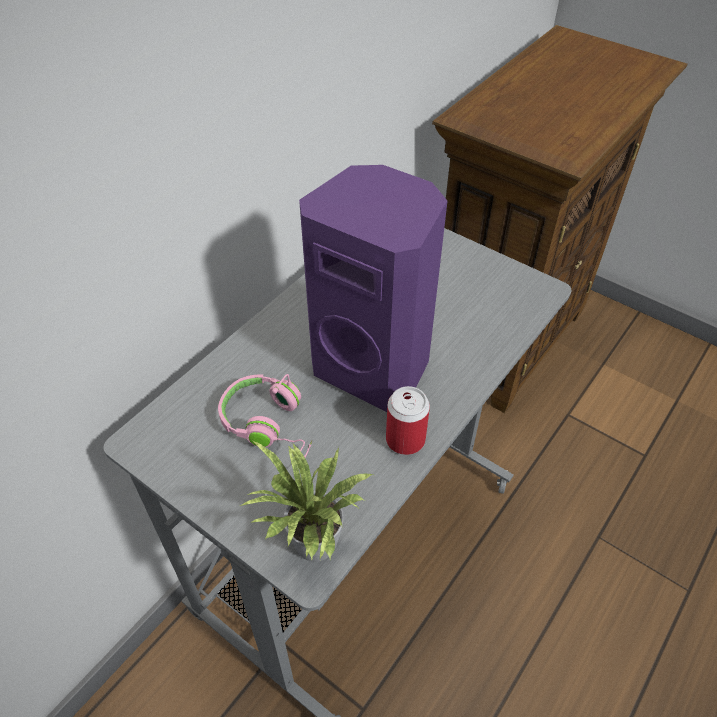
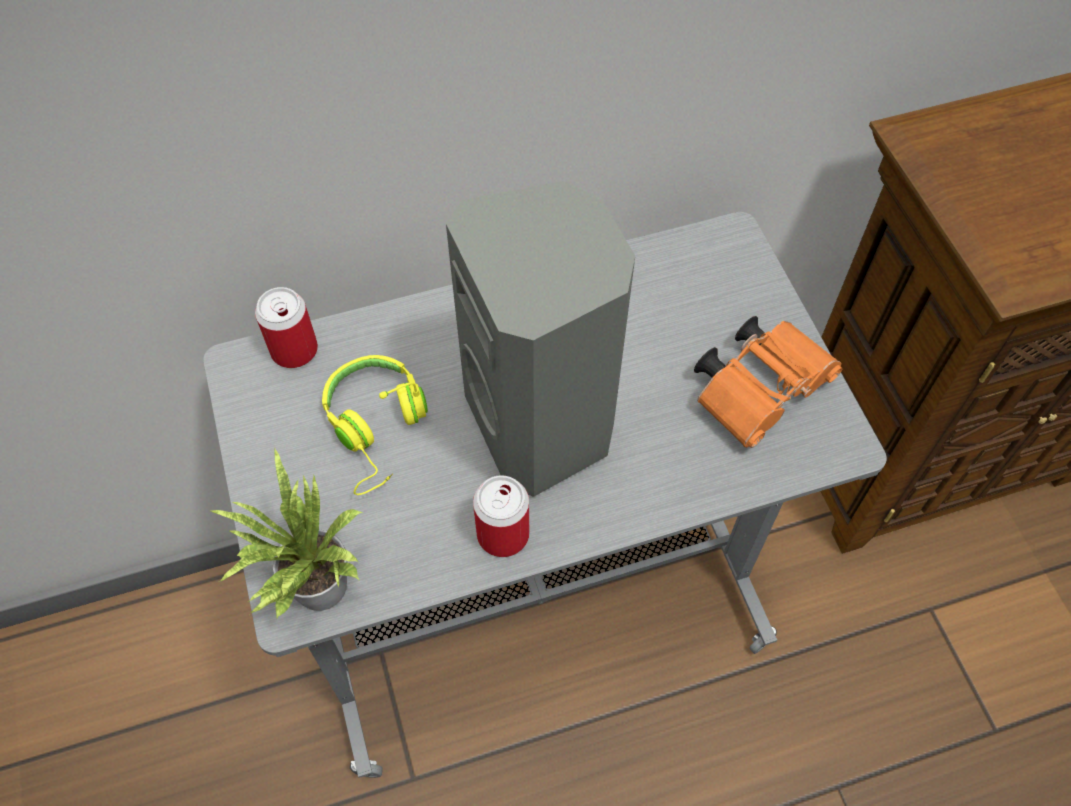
camera: 35 degrees right, 10 degrees up
pink headphones [218,374,312,457] -> yellow headphones [322,355,428,495]
purple speaker [299,165,447,412] -> grey speaker [446,181,635,497]
none -> can [255,287,318,368]
none -> orange binoculars [694,316,843,448]

